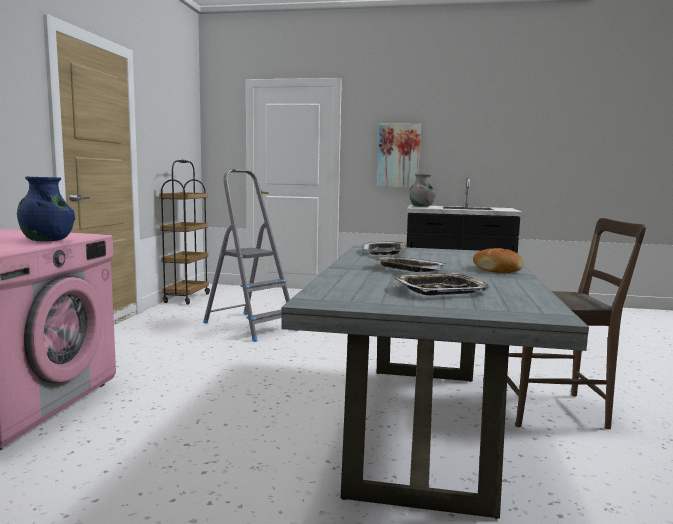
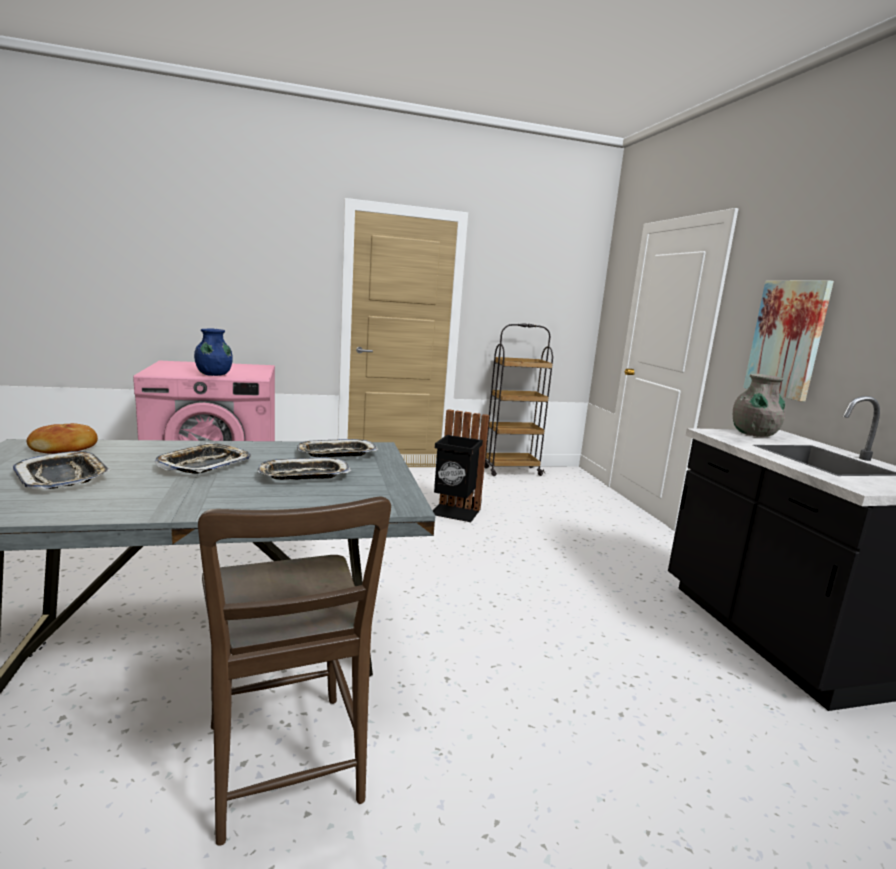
camera: 65 degrees right, 5 degrees up
grey step ladder [203,169,299,342] -> black trash can [432,409,489,522]
bread [473,248,523,273] -> bread moved to [27,423,98,454]
none -> tray [257,457,352,480]

